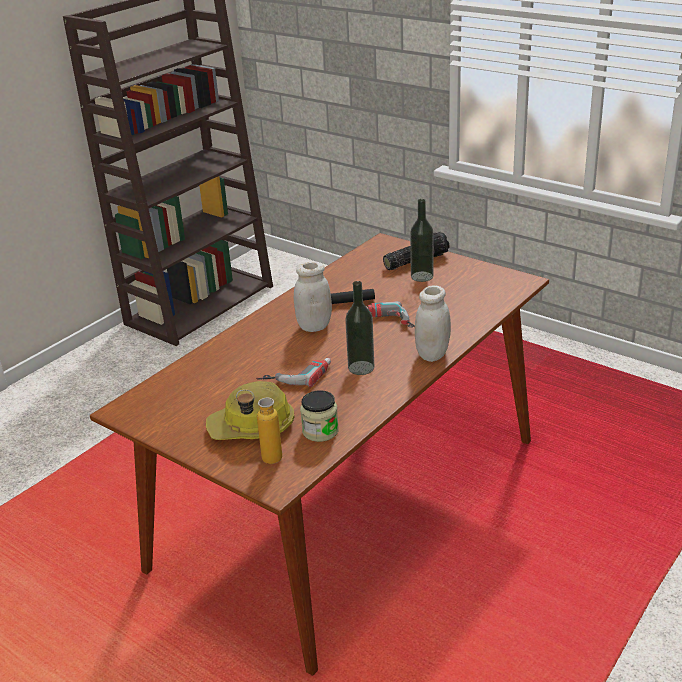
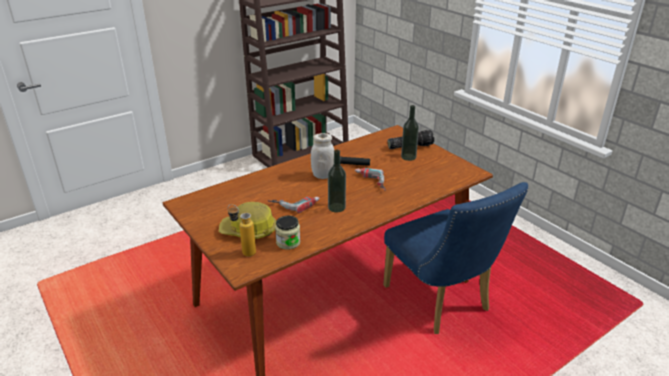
camera: 15 degrees right, 0 degrees up
white jar [415,285,451,362] -> none
none -> blue chair [383,182,529,334]

